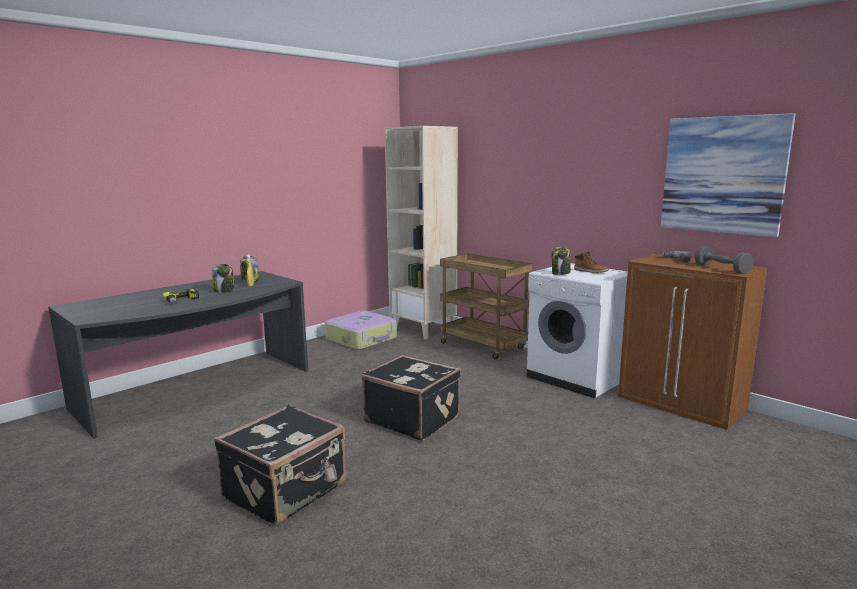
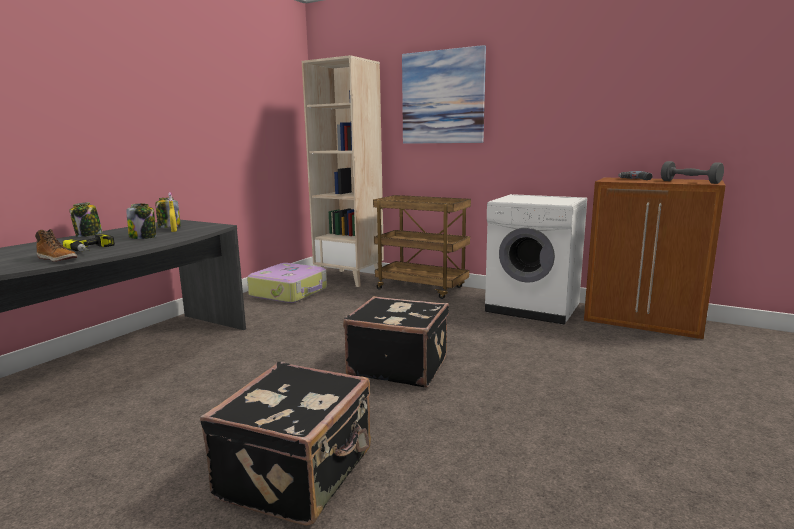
camera: 15 degrees left, 0 degrees up
jar [551,246,571,275] -> jar moved to [69,202,103,237]
boot [574,252,609,273] -> boot moved to [35,229,77,262]
picture [661,113,796,237] -> picture moved to [402,45,486,144]

